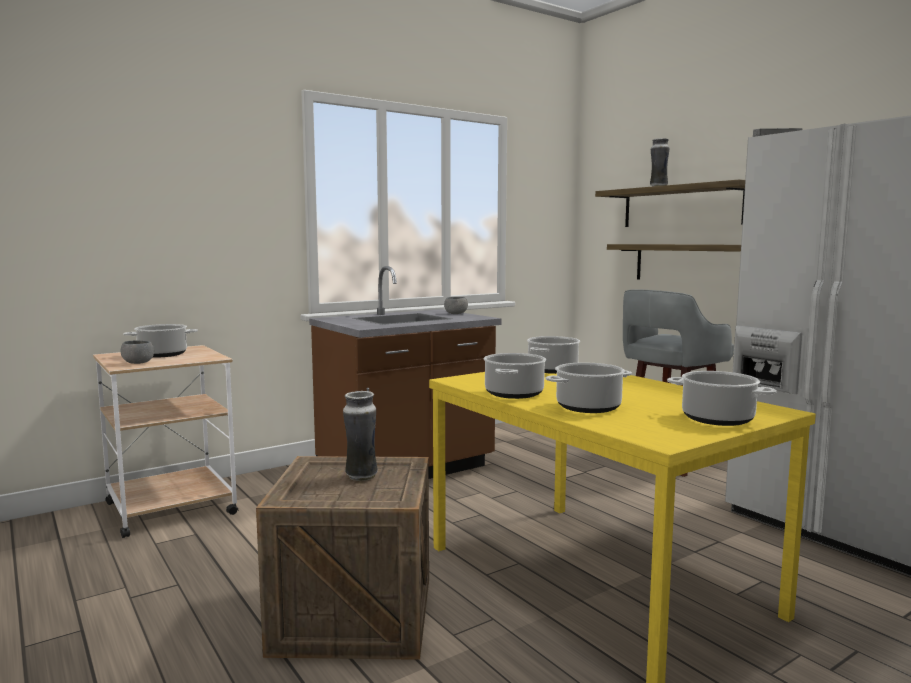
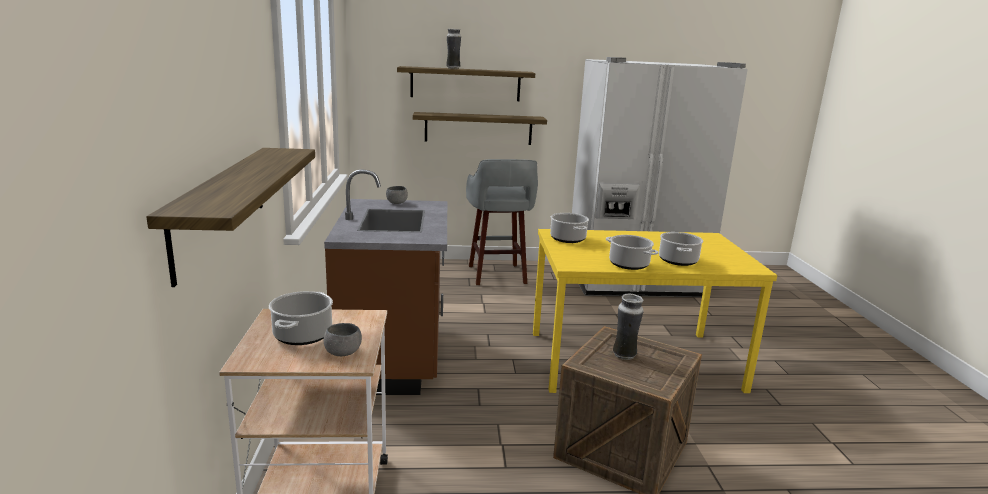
camera: 60 degrees left, 10 degrees up
cooking pot [667,371,777,426] -> none
none -> shelf [146,148,315,287]

